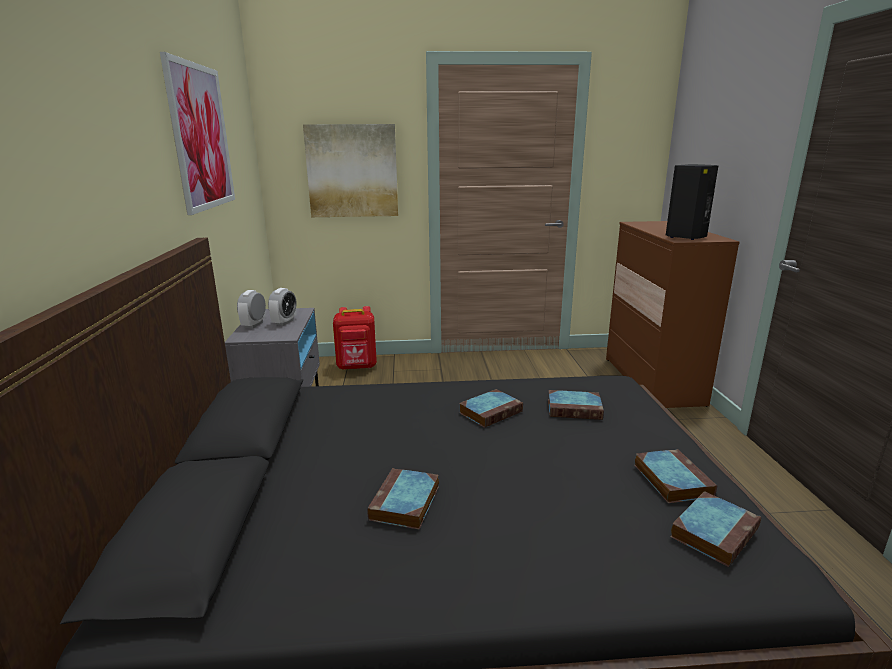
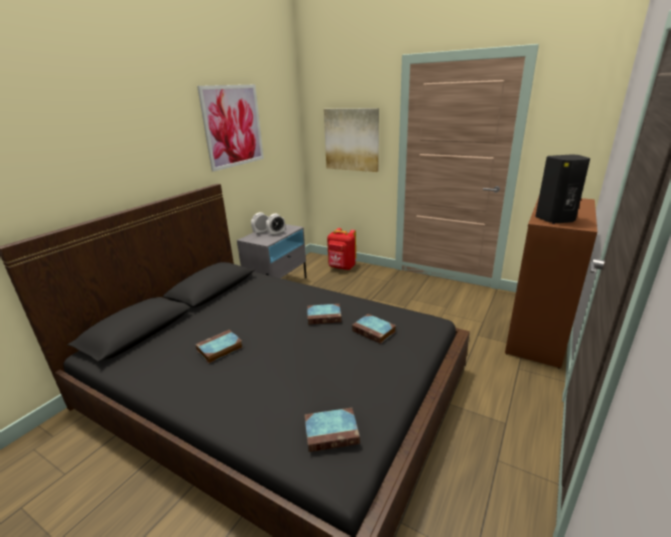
camera: 35 degrees right, 5 degrees up
book [635,449,717,503] -> none

